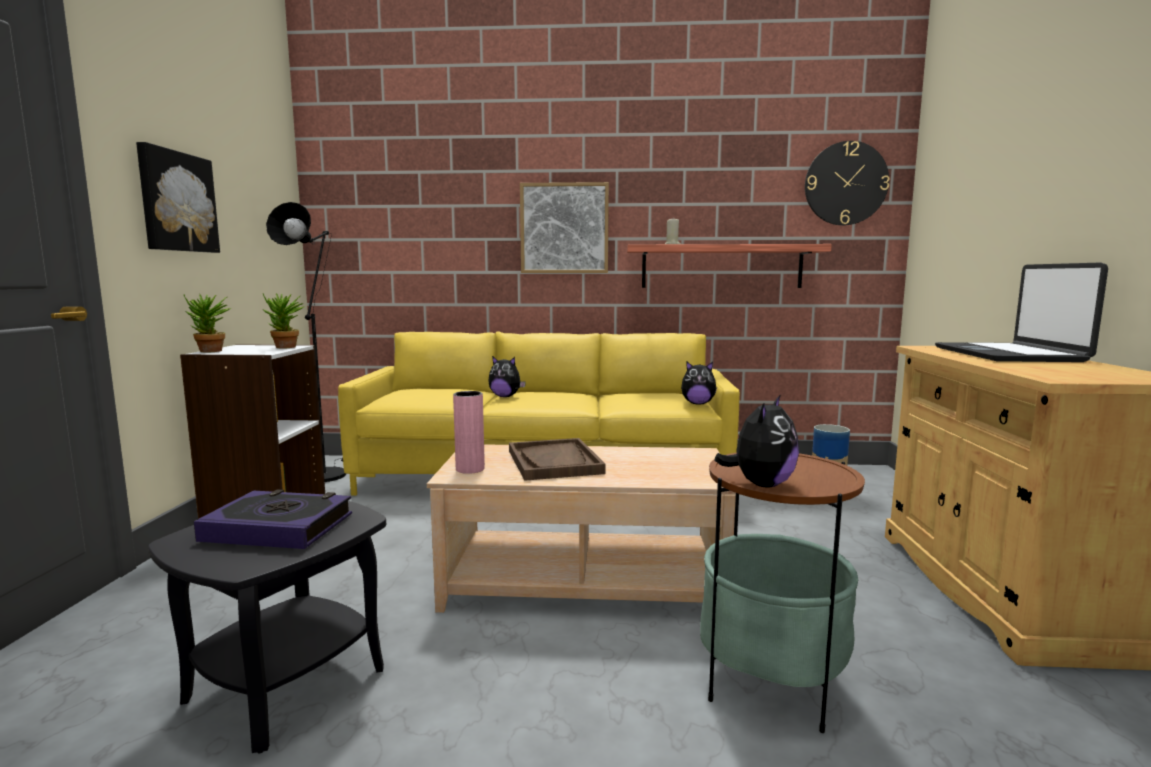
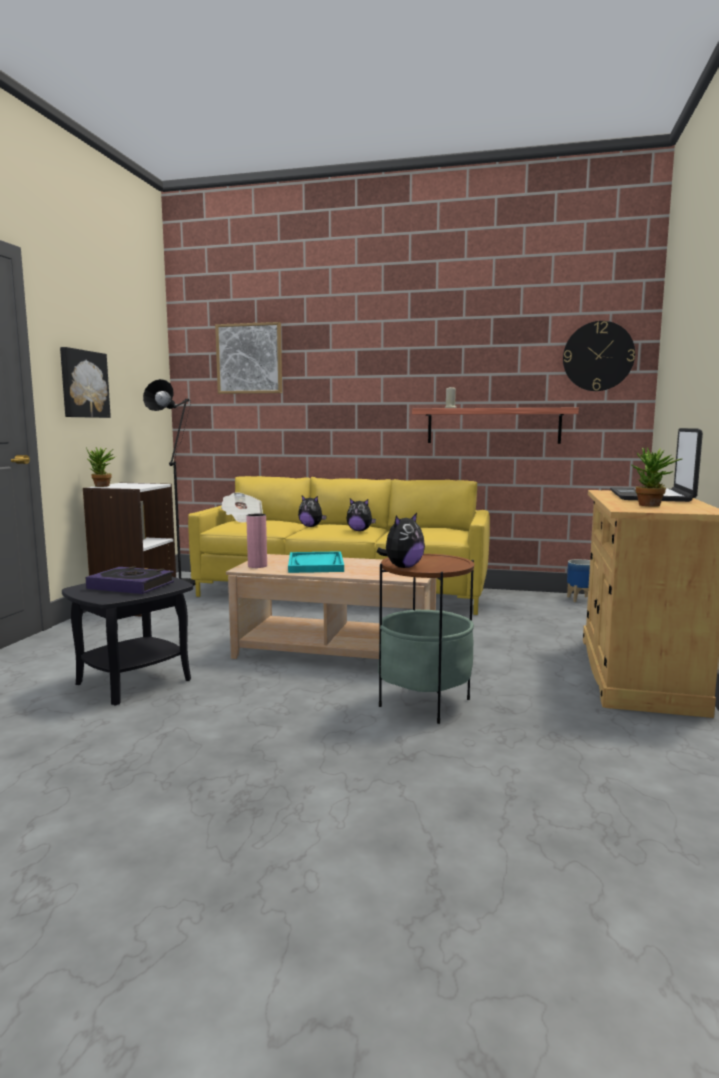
camera: 10 degrees right, 0 degrees up
potted plant [263,293,305,348] -> potted plant moved to [631,447,682,507]
brown tray [509,438,606,481] -> turquoise tray [288,551,344,573]
picture [520,182,609,273] -> picture moved to [215,322,282,394]
plush toy [681,362,718,405] -> plush toy moved to [346,499,376,531]
none -> newspaper [221,492,263,523]

